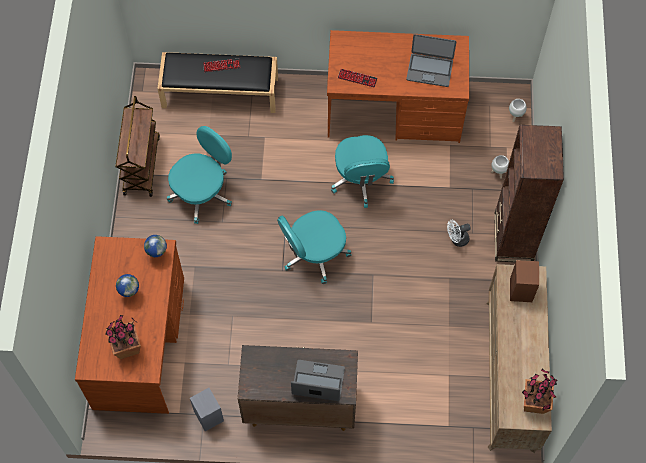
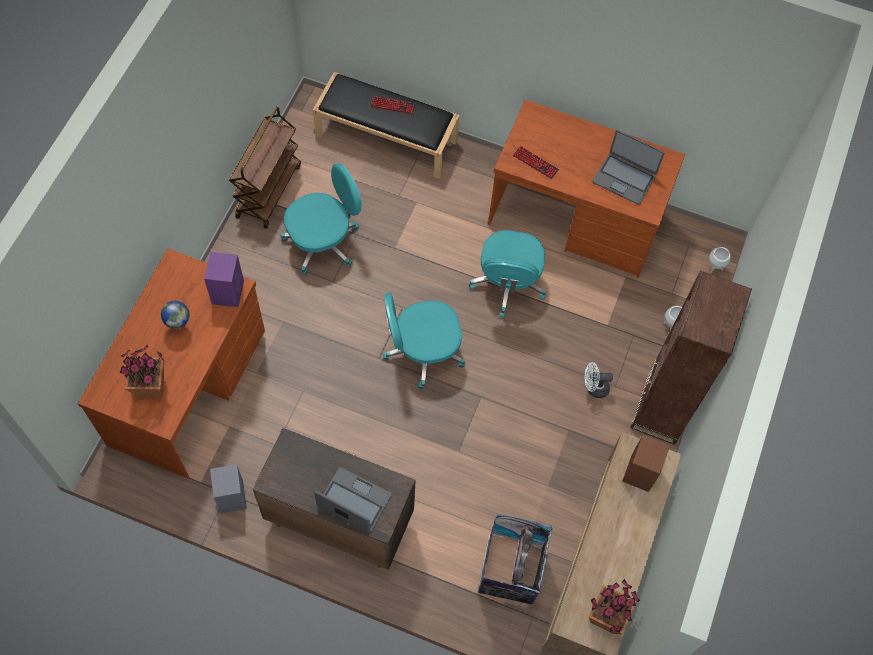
camera: 15 degrees right, 0 degrees up
globe [144,235,167,257] -> purple speaker [204,252,244,307]
none -> trash can [478,514,554,604]

